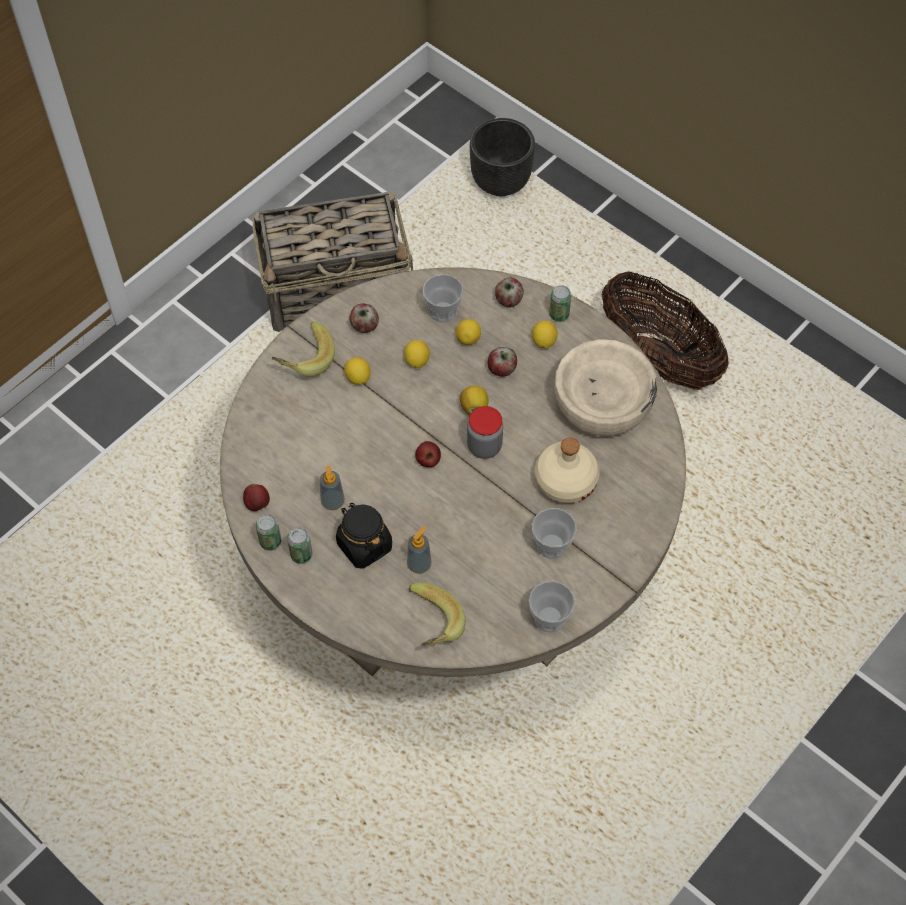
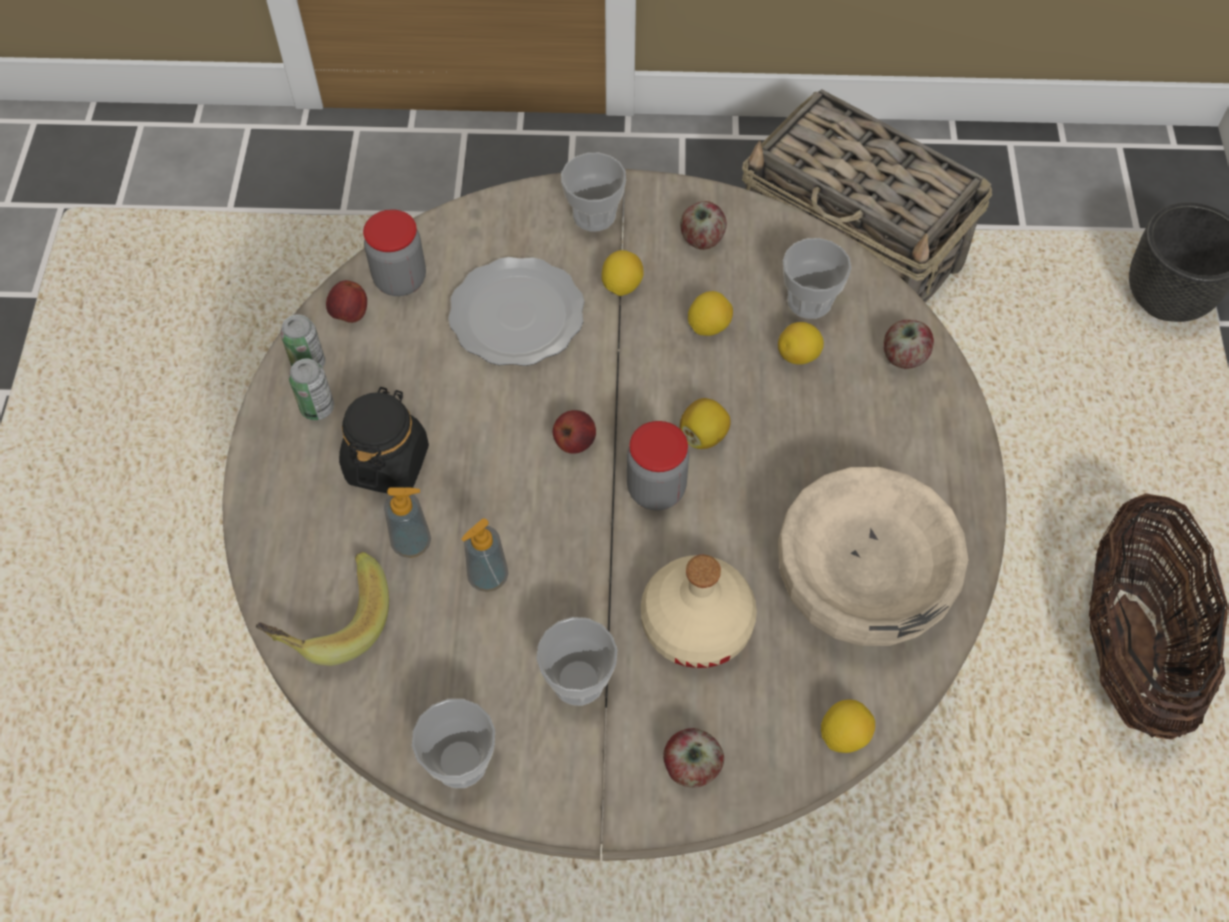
camera: 50 degrees right, 0 degrees up
banana [272,322,335,376] -> cup [561,153,626,232]
soap dispenser [320,466,345,510] -> soap dispenser moved to [461,519,509,592]
apple [488,347,517,377] -> apple moved to [663,728,724,787]
lemon [532,321,558,349] -> lemon moved to [821,700,875,753]
can [549,285,571,322] -> none
none -> jar [363,209,426,296]
none -> plate [448,257,584,366]

